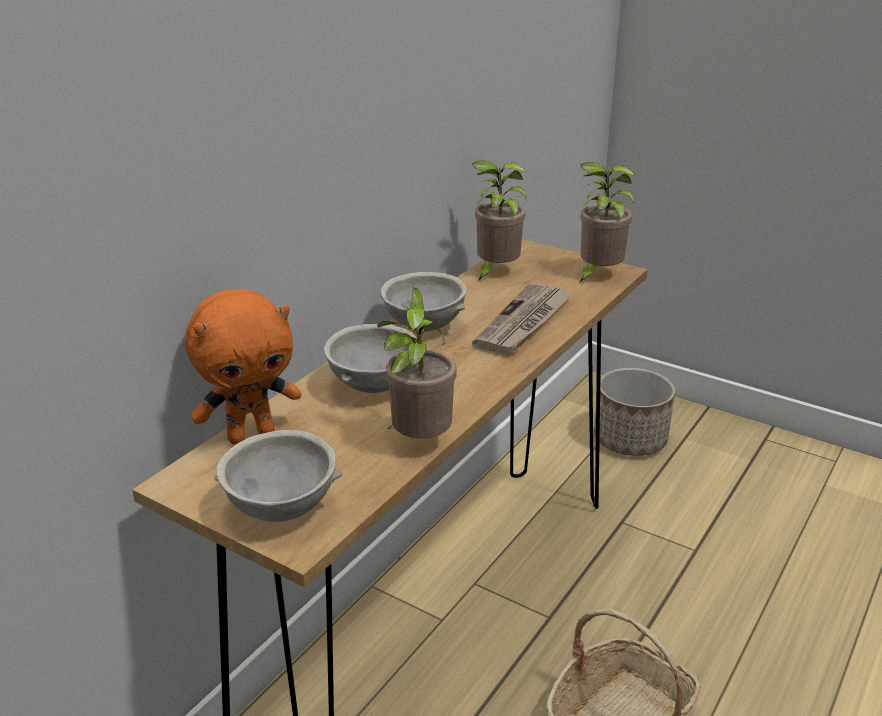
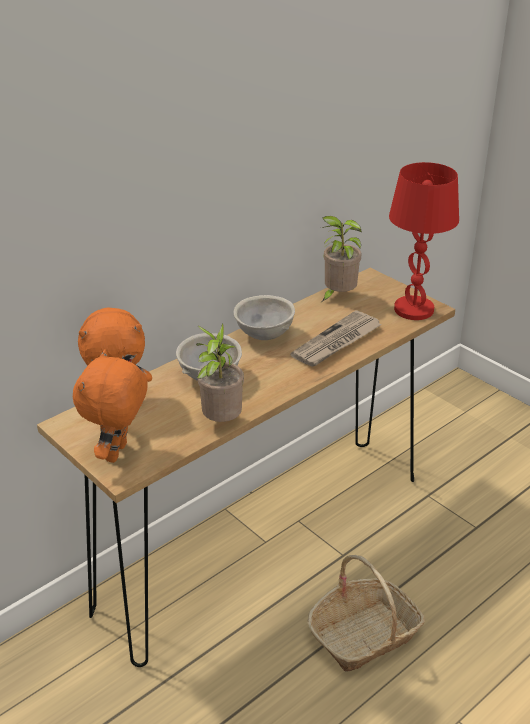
camera: 15 degrees right, 5 degrees up
grey bowl [214,430,342,522] -> orange plush toy [73,349,148,463]
potted plant [579,162,635,283] -> red table lamp [389,162,459,320]
planter [594,368,675,456] -> none

